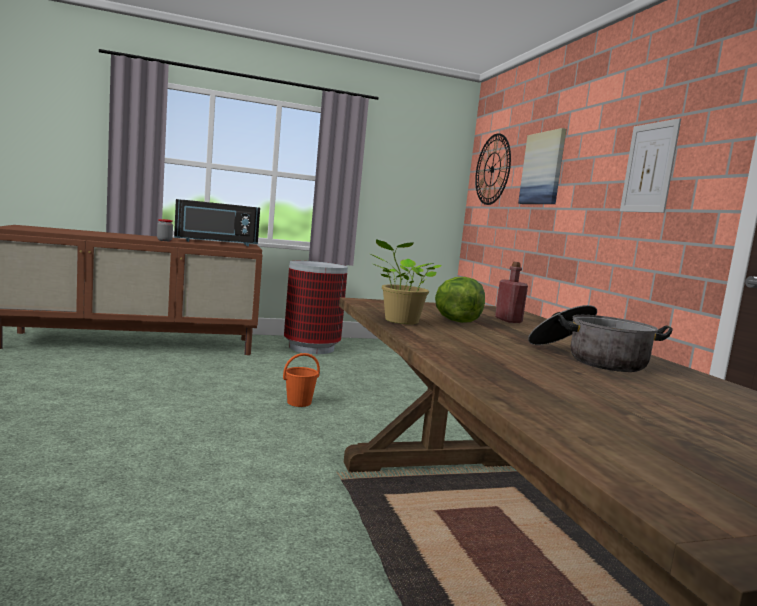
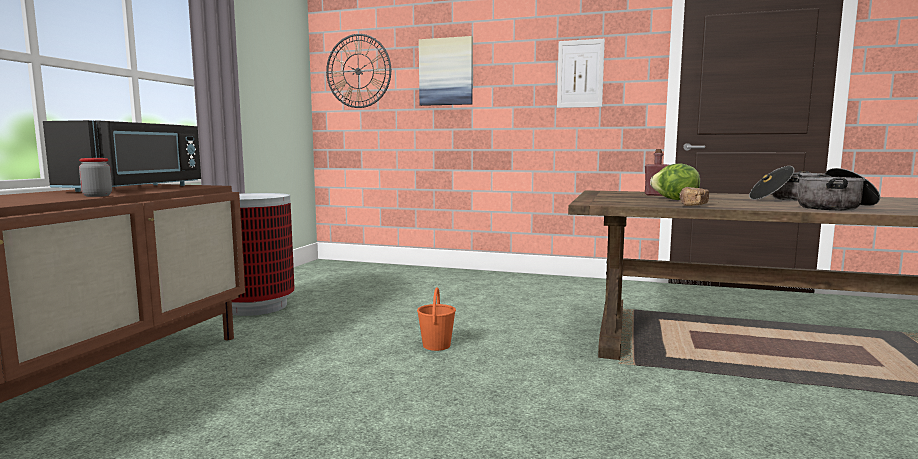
camera: 55 degrees left, 0 degrees up
potted plant [368,239,442,325] -> bread [679,187,709,206]
none -> cooking pot [798,168,880,210]

